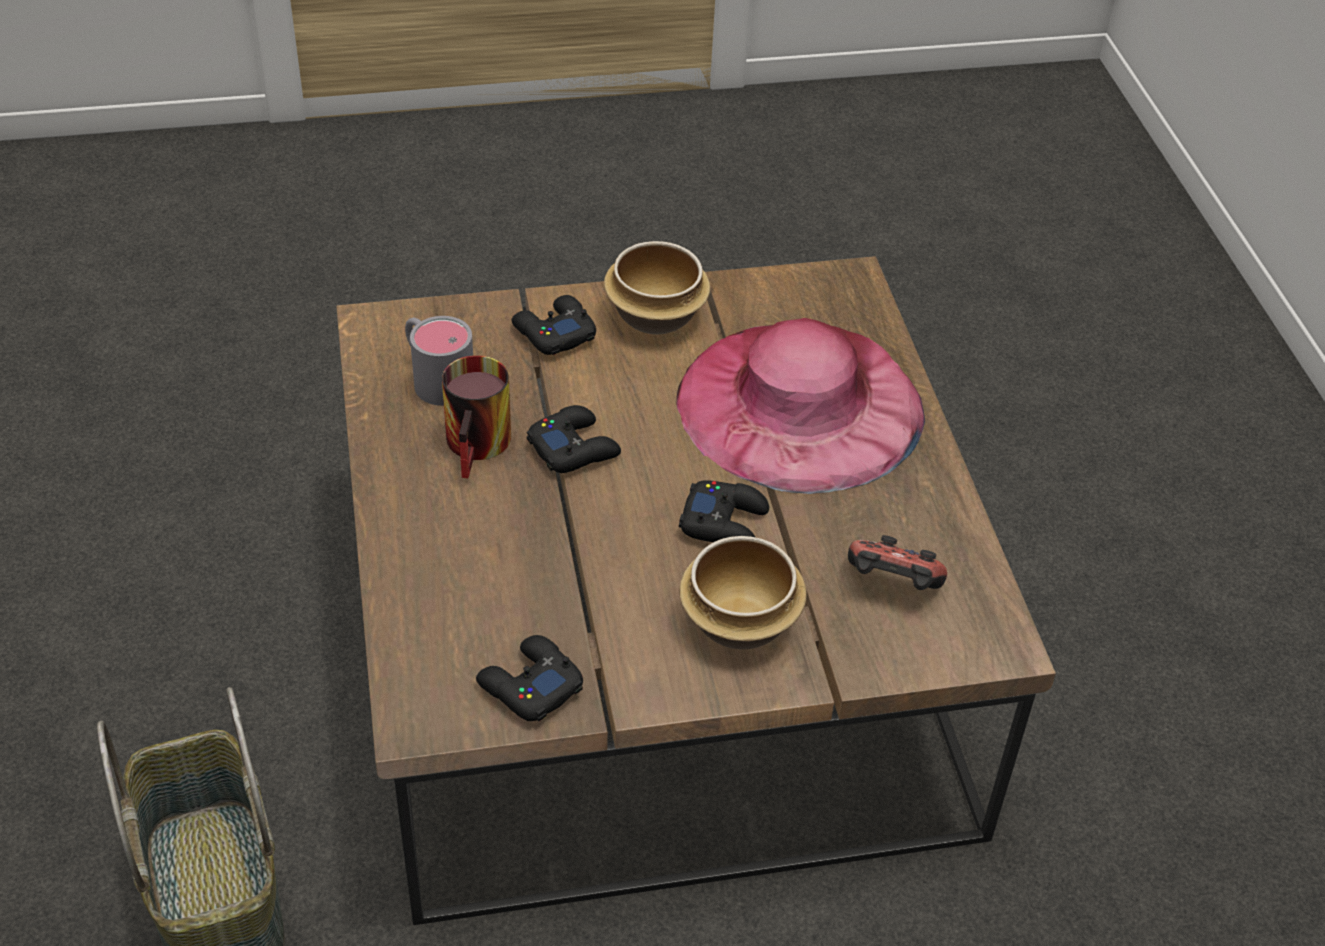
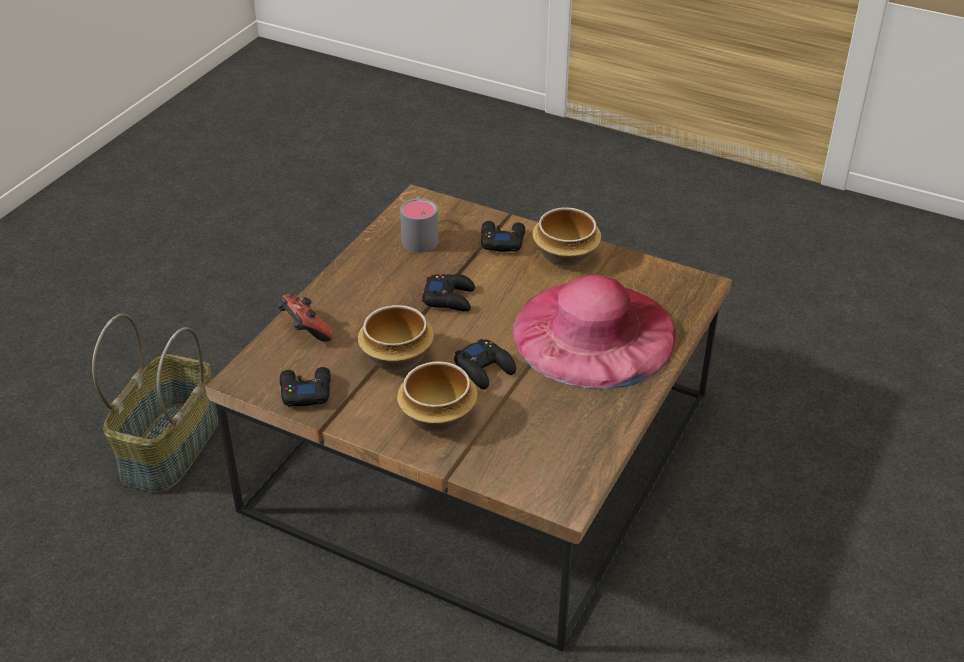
camera: 40 degrees right, 5 degrees down
mug [442,355,511,478] -> none
game controller [848,535,947,590] -> game controller moved to [278,294,333,342]
none -> bowl [358,305,434,371]

